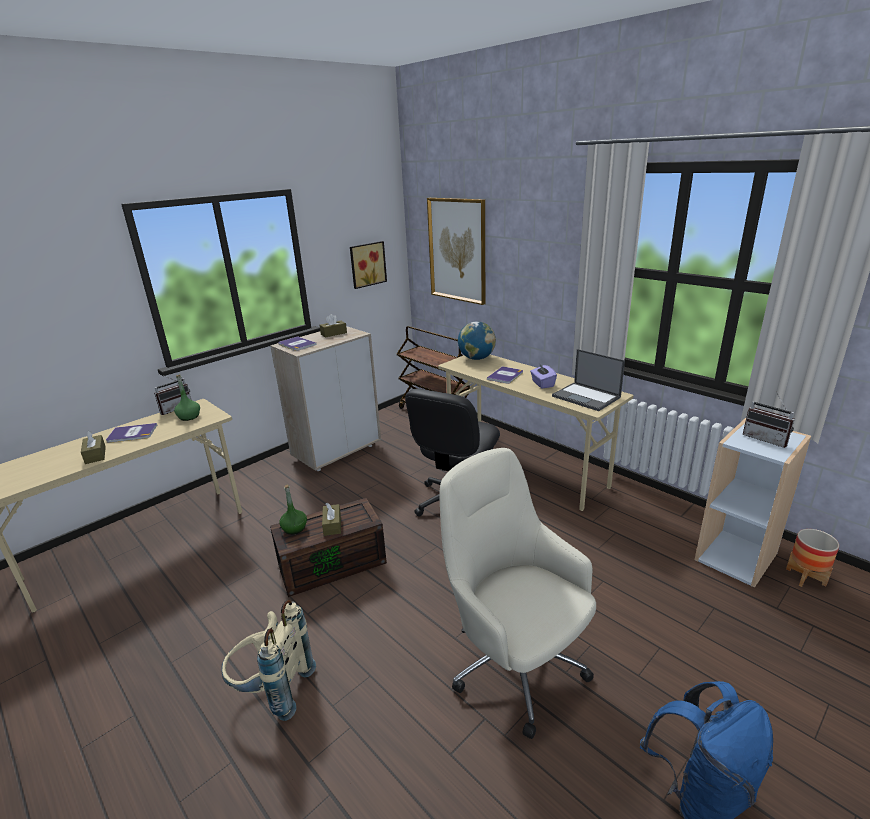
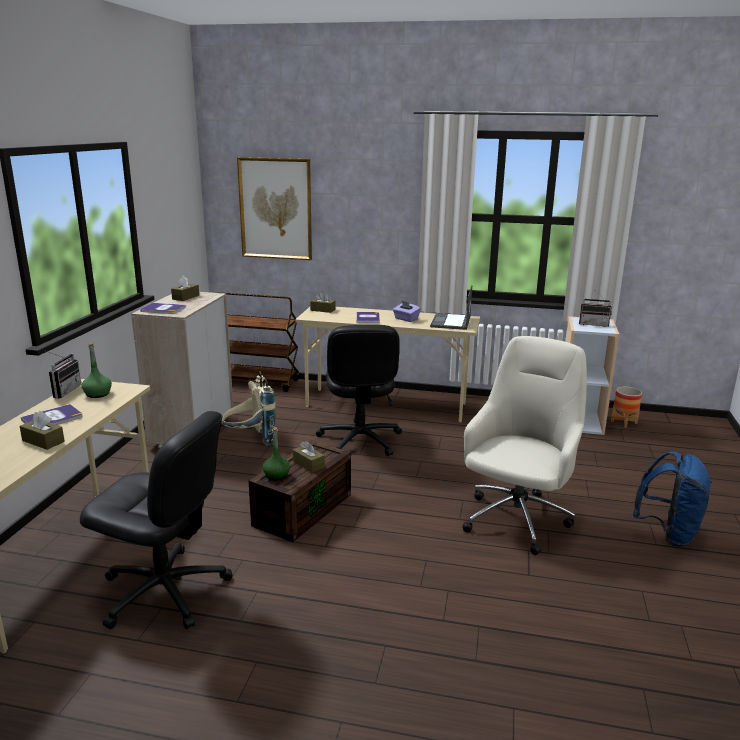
camera: 35 degrees left, 5 degrees down
beige backpack [221,600,316,721] -> beige backpack moved to [221,371,276,446]
picture [350,241,387,289] -> none
beige office chair [440,448,596,739] -> beige office chair turned 105 degrees clockwise [462,336,587,555]
globe [458,321,496,360] -> brown tissue box [310,292,336,313]
laptop [552,349,625,411] -> laptop turned 90 degrees clockwise [430,285,472,330]
none -> black office chair [80,411,233,629]

